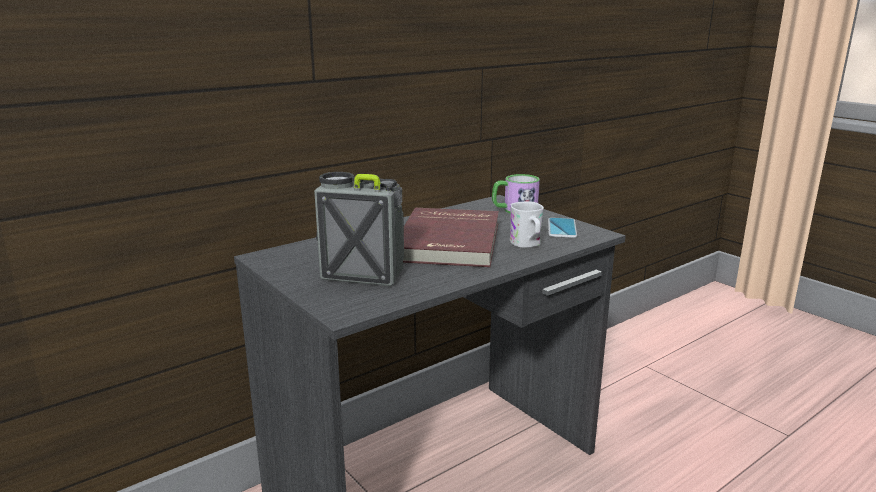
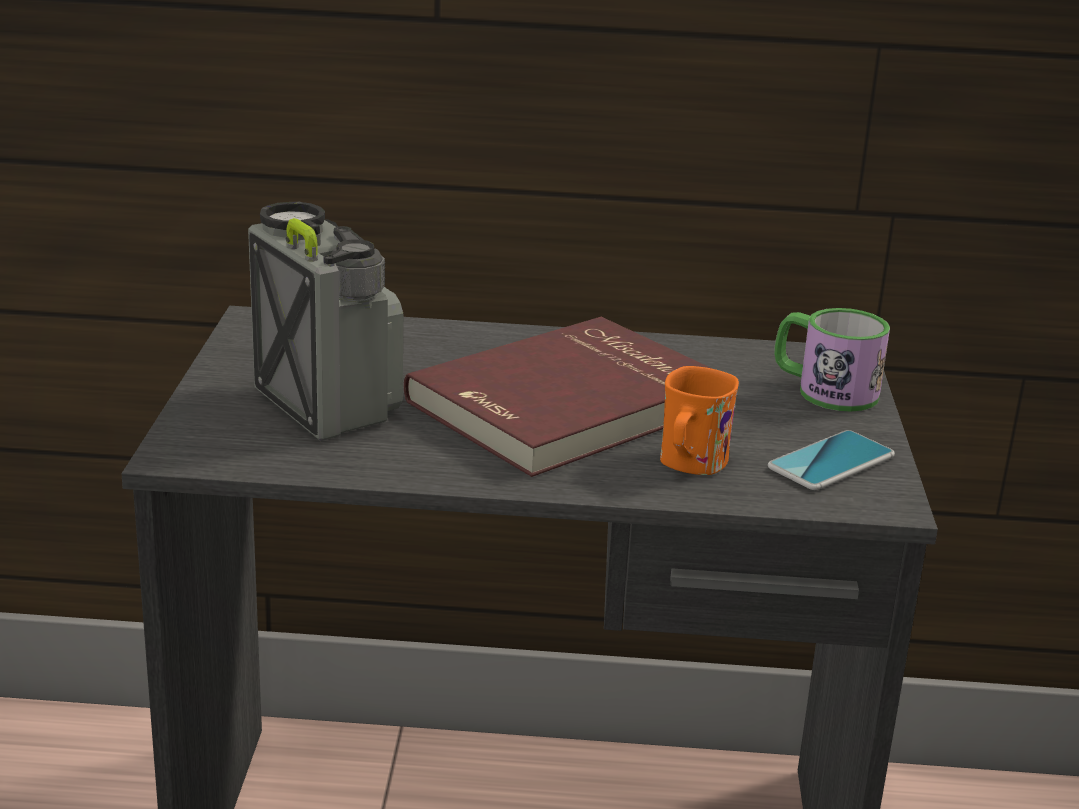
camera: 40 degrees right, 5 degrees up
white mug [510,202,544,248] -> orange mug [660,366,739,475]

